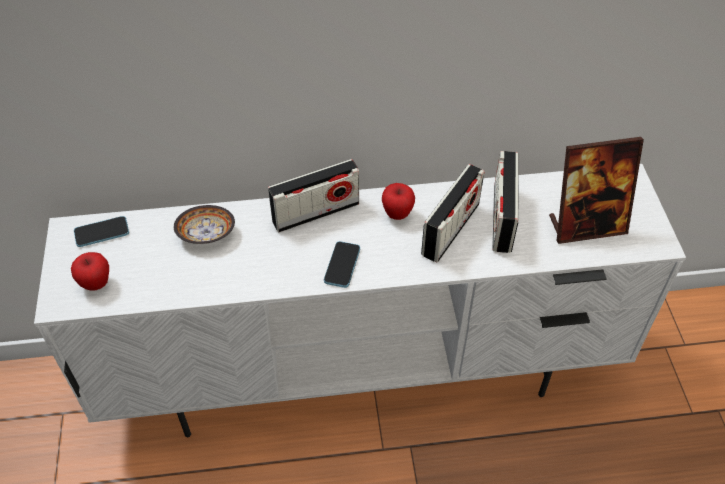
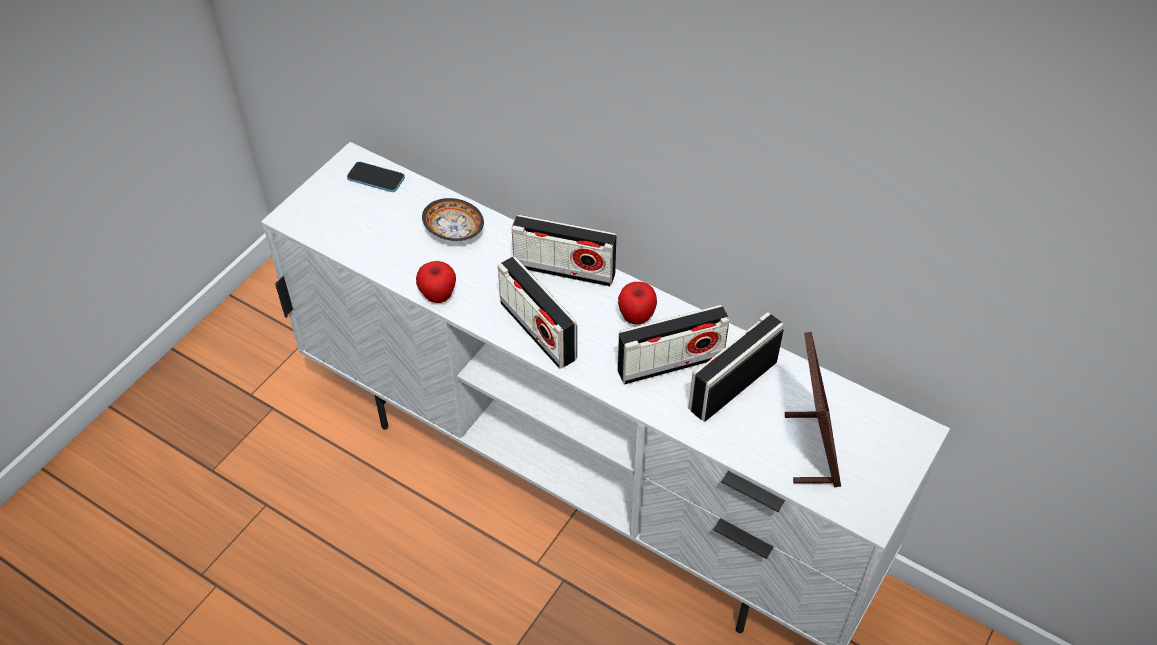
camera: 40 degrees right, 0 degrees up
apple [71,252,109,290] -> apple moved to [416,261,456,303]
phone [324,241,360,288] -> radio [498,256,577,369]
picture frame [549,137,644,244] -> picture frame turned 120 degrees counterclockwise [785,332,841,487]

